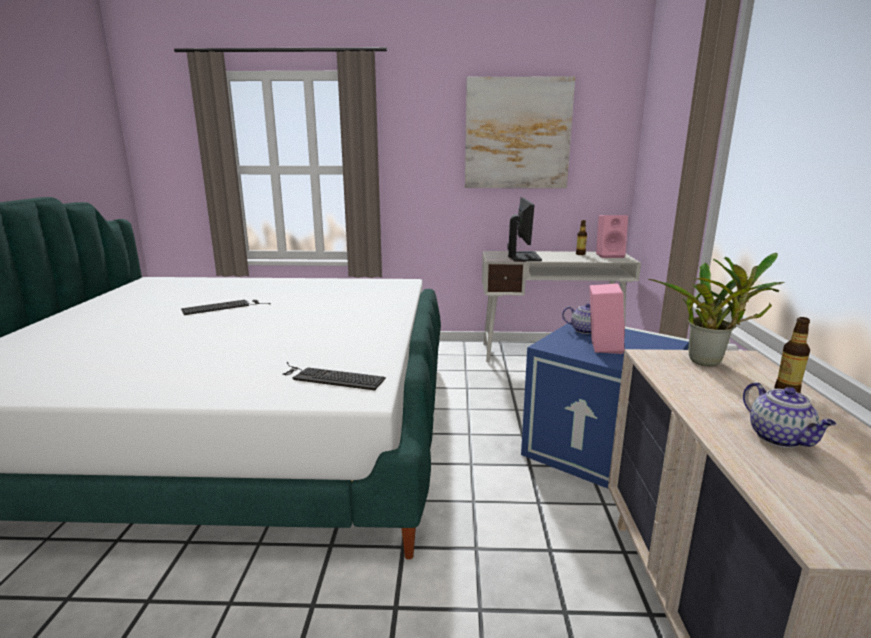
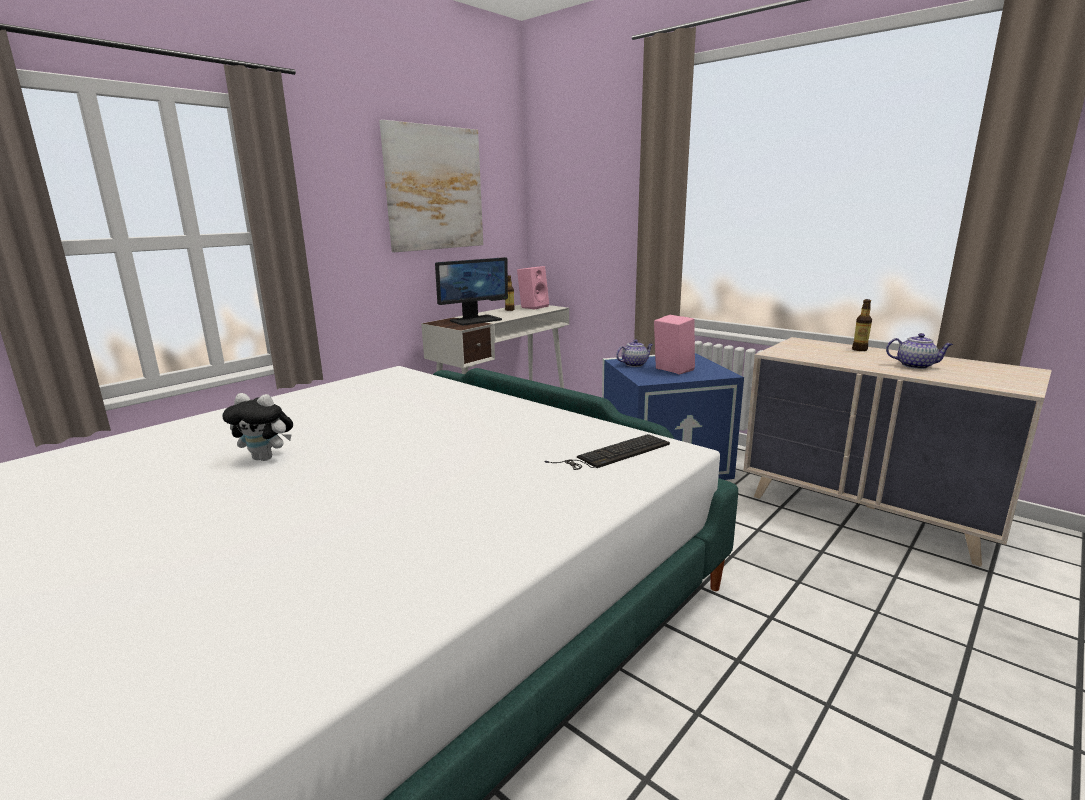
camera: 50 degrees left, 0 degrees up
keyboard [181,300,271,315] -> plush toy [222,393,293,461]
monitor [507,197,542,261] -> monitor turned 105 degrees clockwise [435,257,508,325]
potted plant [648,253,785,366] -> none

